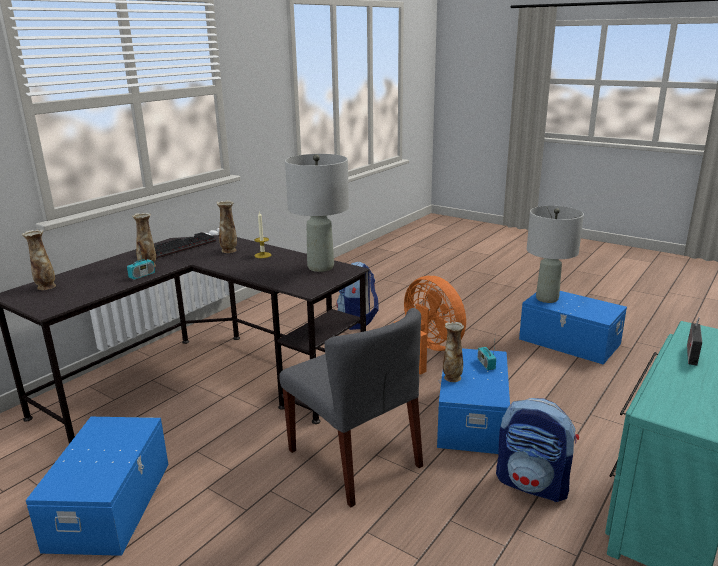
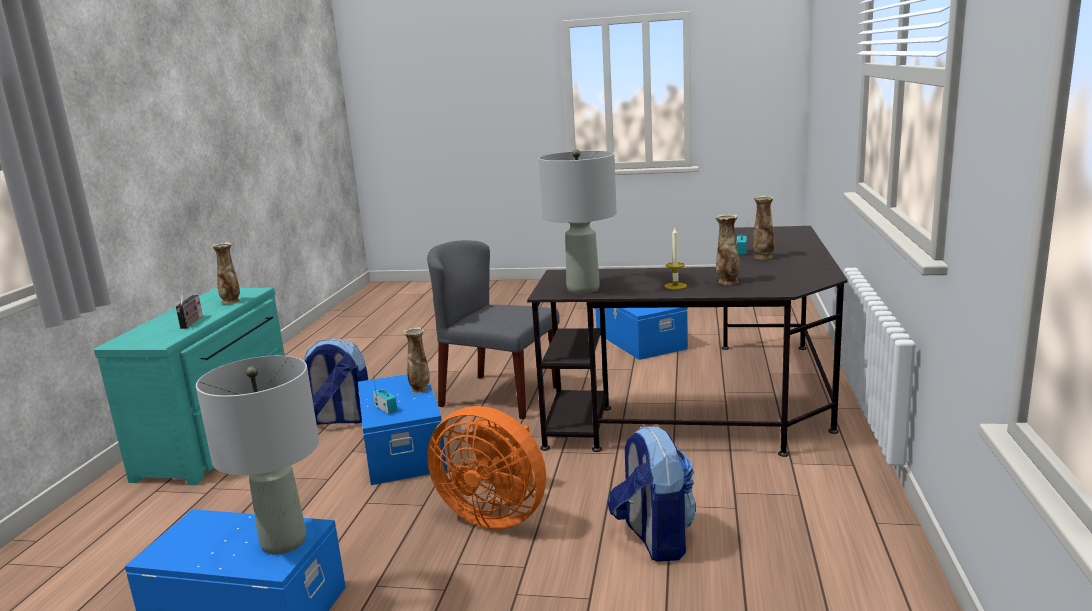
camera: 155 degrees right, 5 degrees down
vase [22,230,56,290] -> vase moved to [212,242,240,304]
keyboard [136,232,216,259] -> none

